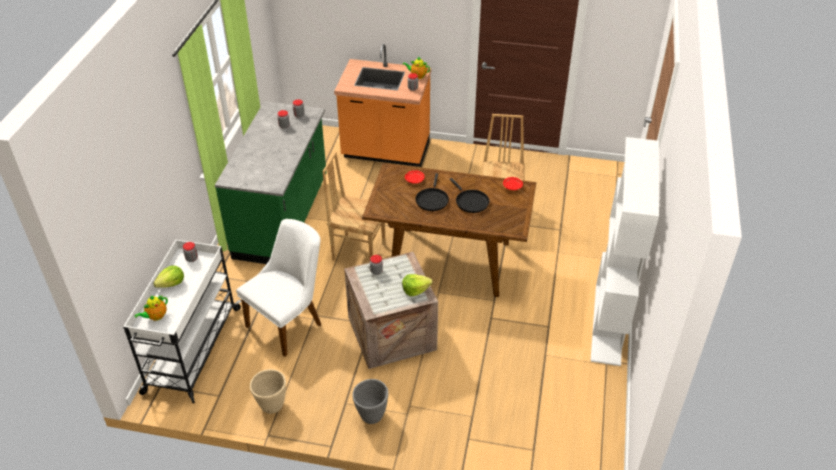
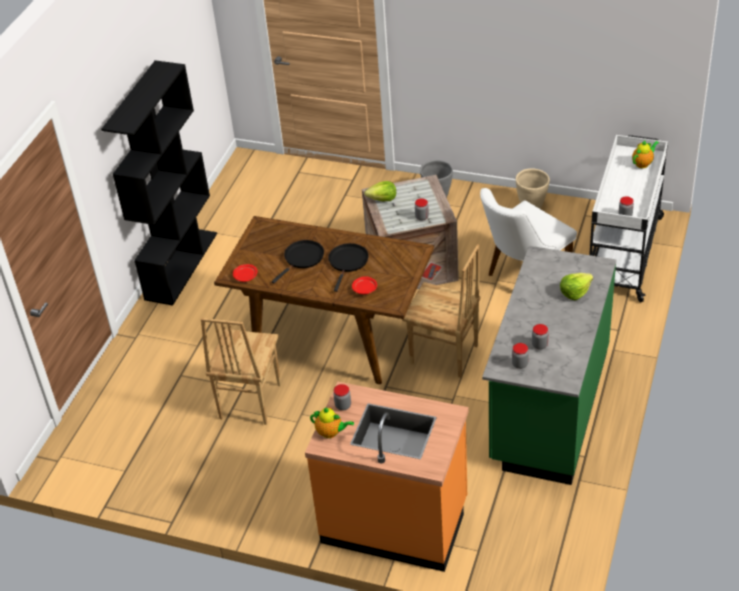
camera: 170 degrees left, 0 degrees up
lettuce [153,265,184,288] -> lettuce moved to [560,273,593,300]
black frying pan [450,178,489,213] -> black frying pan turned 60 degrees clockwise [272,240,324,284]
white bookcase [590,137,659,366] -> black bookcase [101,60,217,306]

